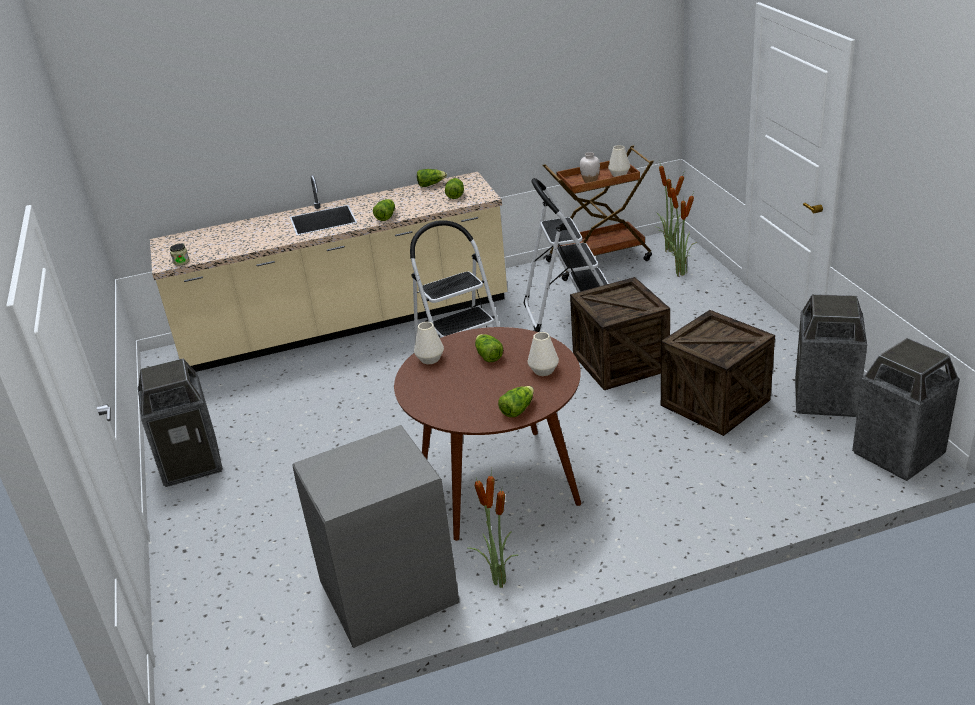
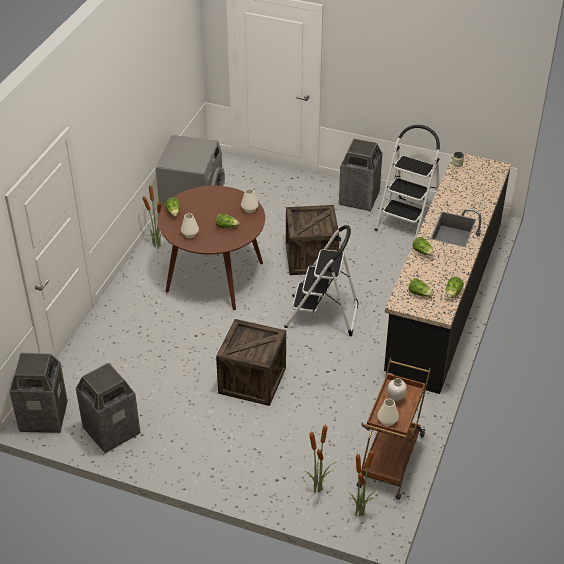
camera: 125 degrees right, 10 degrees up
beige counter [150,172,507,372] -> black counter [384,152,511,394]
step ladder [524,178,609,332] -> step ladder moved to [375,125,440,242]
crate [661,310,775,436] -> crate moved to [286,205,339,275]

